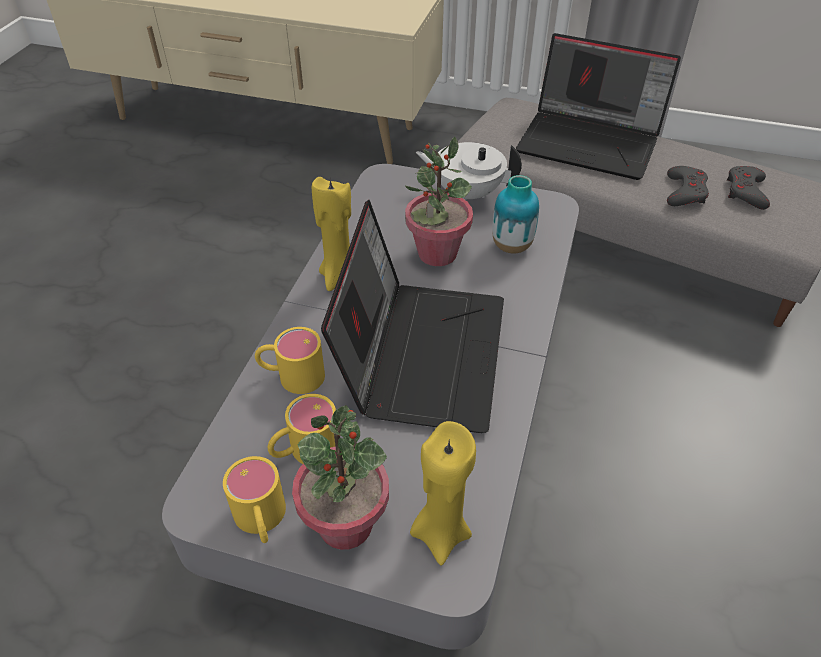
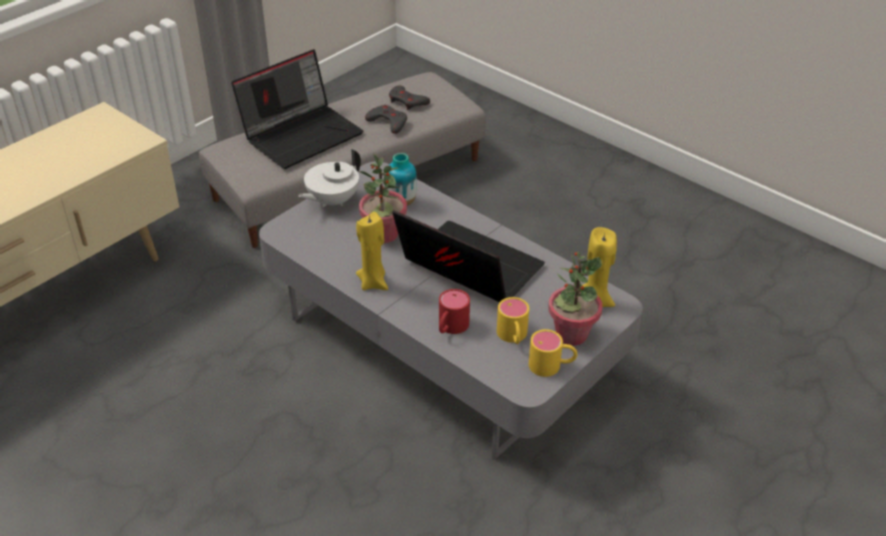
camera: 65 degrees left, 5 degrees down
yellow mug [255,327,325,394] -> red mug [439,289,470,334]

